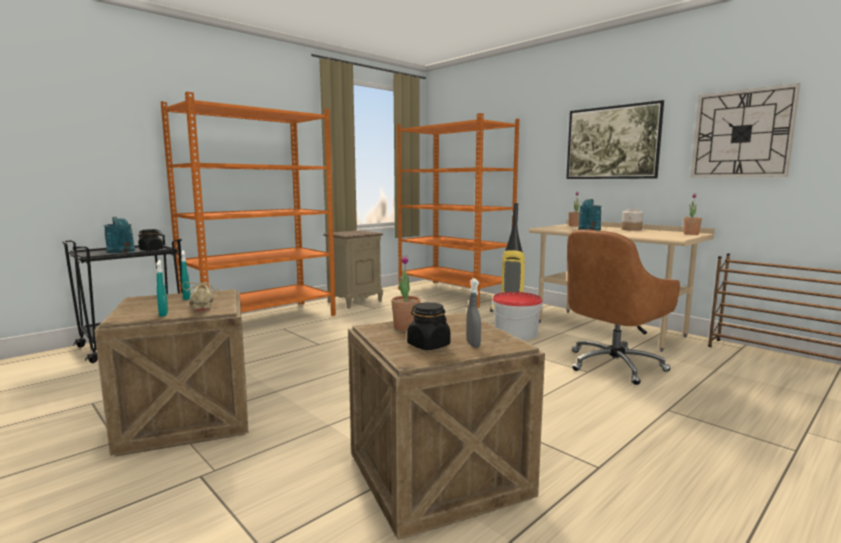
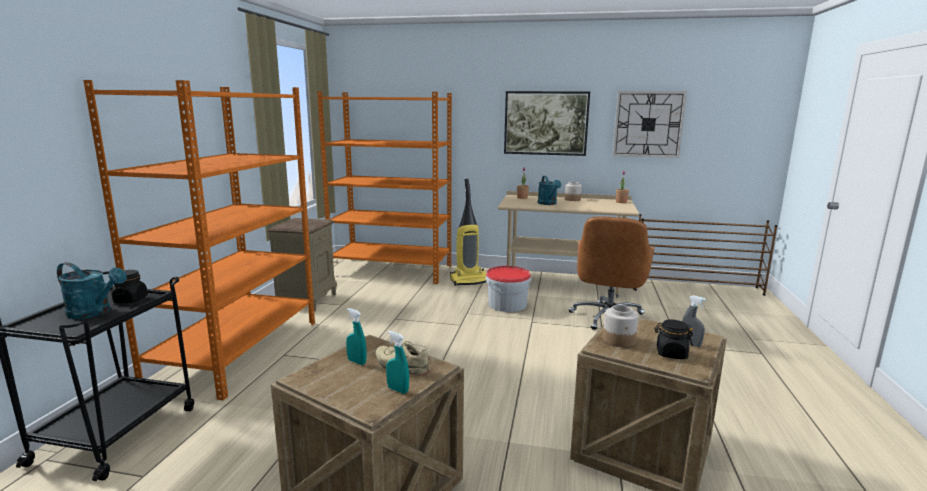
camera: 35 degrees left, 5 degrees up
potted plant [391,255,421,331] -> jar [603,305,638,347]

